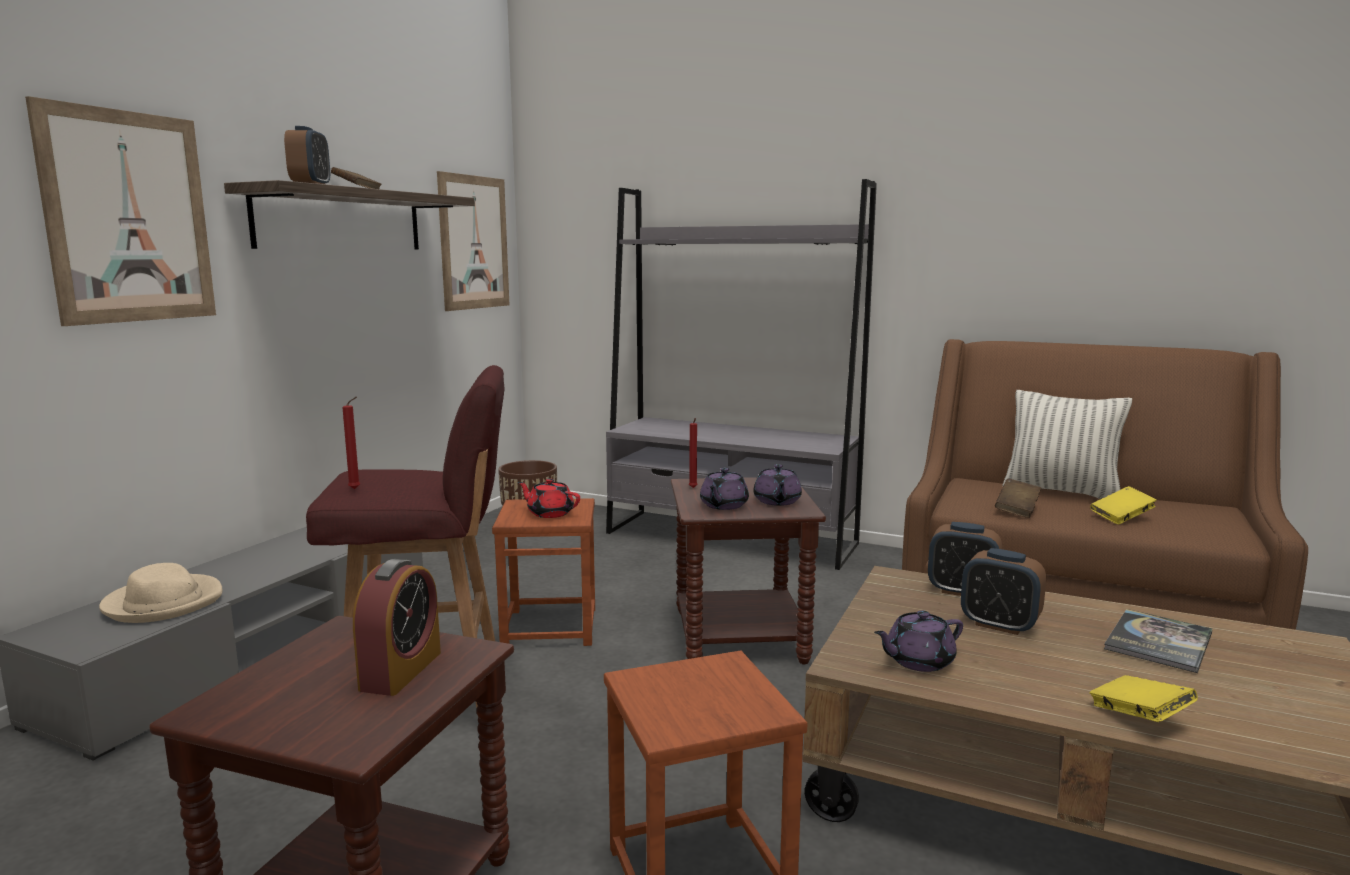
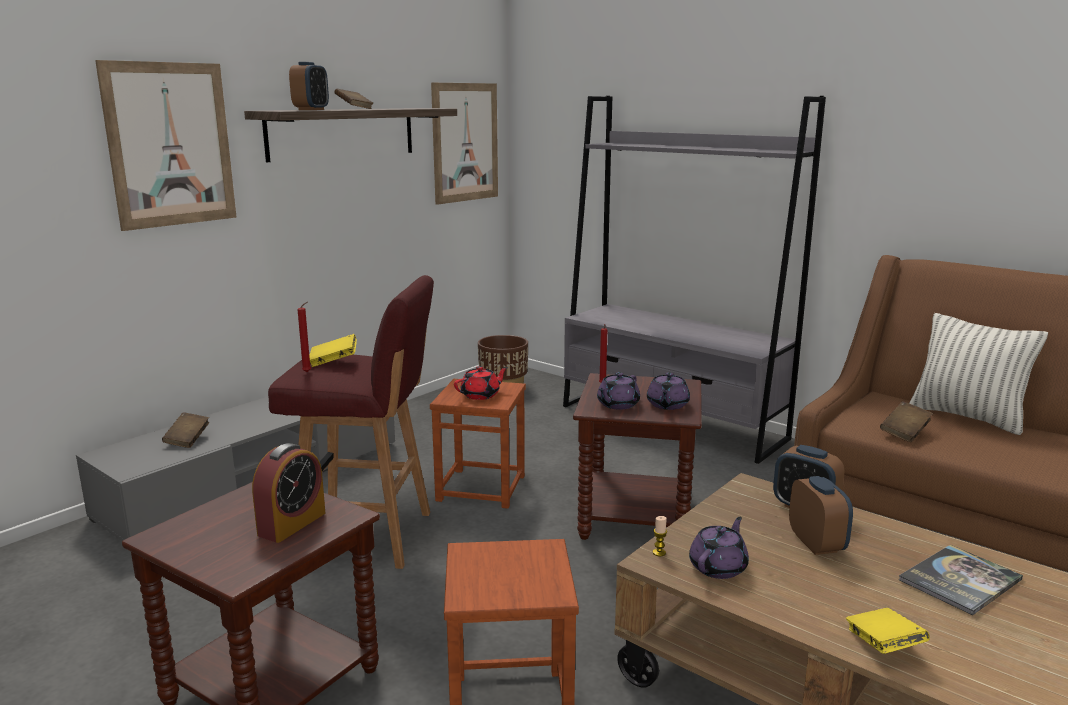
camera: 15 degrees right, 5 degrees up
beige hat [99,563,222,623] -> brown book [162,412,209,448]
red teapot [518,478,580,518] -> red teapot turned 105 degrees clockwise [454,366,508,400]
purple teapot [874,610,963,672] -> purple teapot turned 135 degrees clockwise [689,517,749,579]
alarm clock [961,548,1046,635] -> alarm clock turned 150 degrees counterclockwise [789,476,853,555]
yellow book [1090,486,1156,525] -> yellow book moved to [309,334,357,367]
none -> candle [653,516,667,556]

